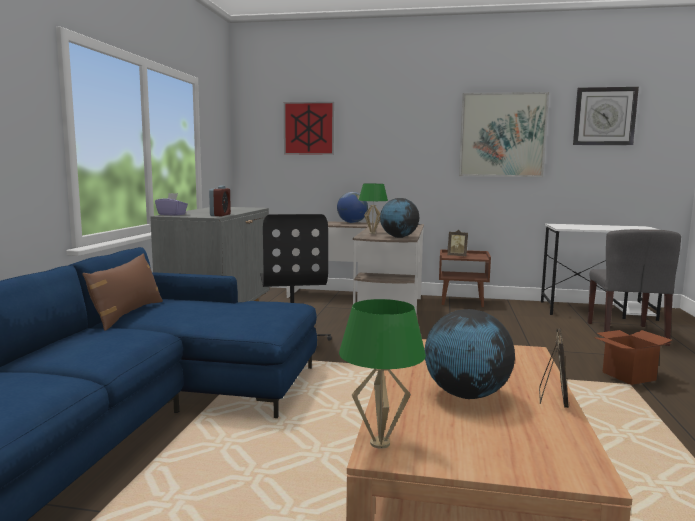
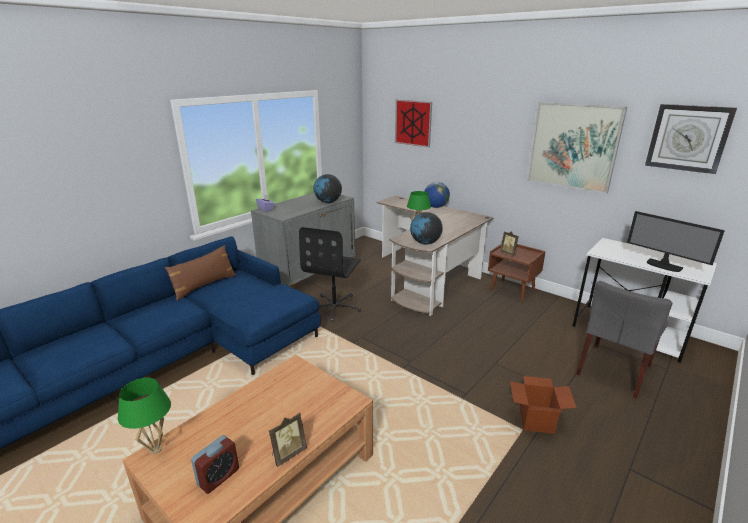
camera: 30 degrees right, 15 degrees up
alarm clock [209,186,231,216] -> alarm clock moved to [191,435,239,494]
globe [425,309,515,399] -> globe moved to [314,174,342,203]
none -> monitor [627,211,725,272]

